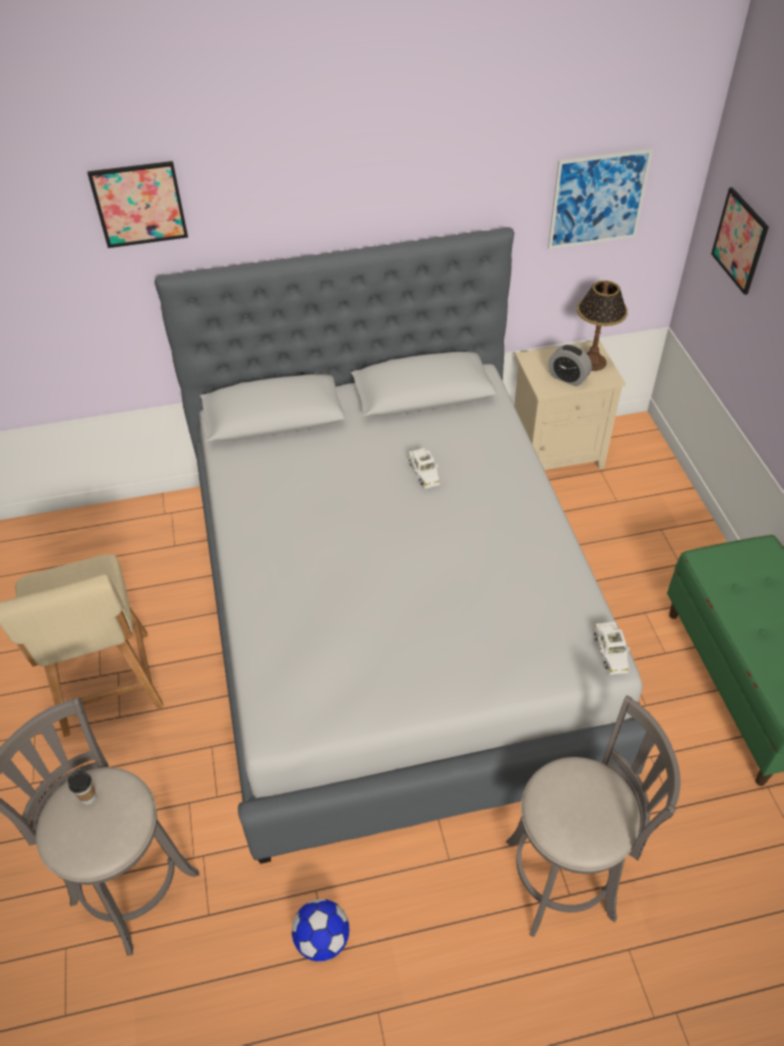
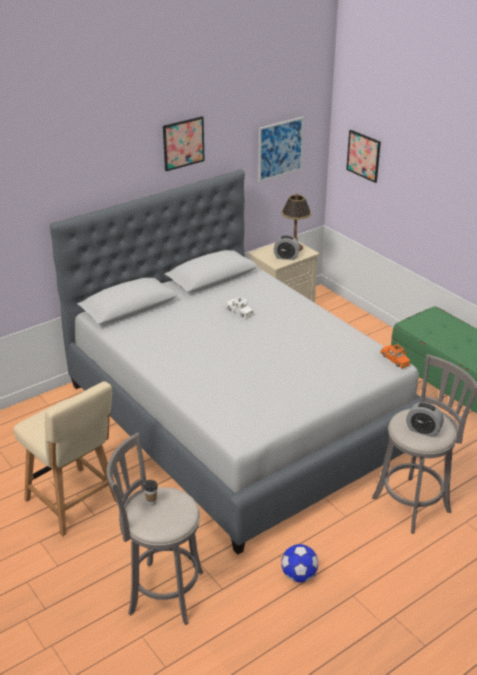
camera: 25 degrees left, 15 degrees down
picture [87,161,188,248] -> picture moved to [163,116,205,171]
white toy car [593,622,630,675] -> orange toy car [380,344,410,368]
none -> alarm clock [406,402,444,437]

